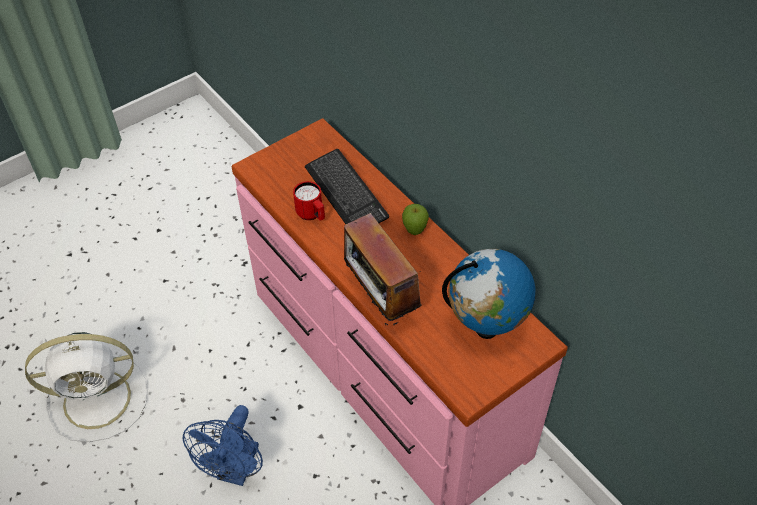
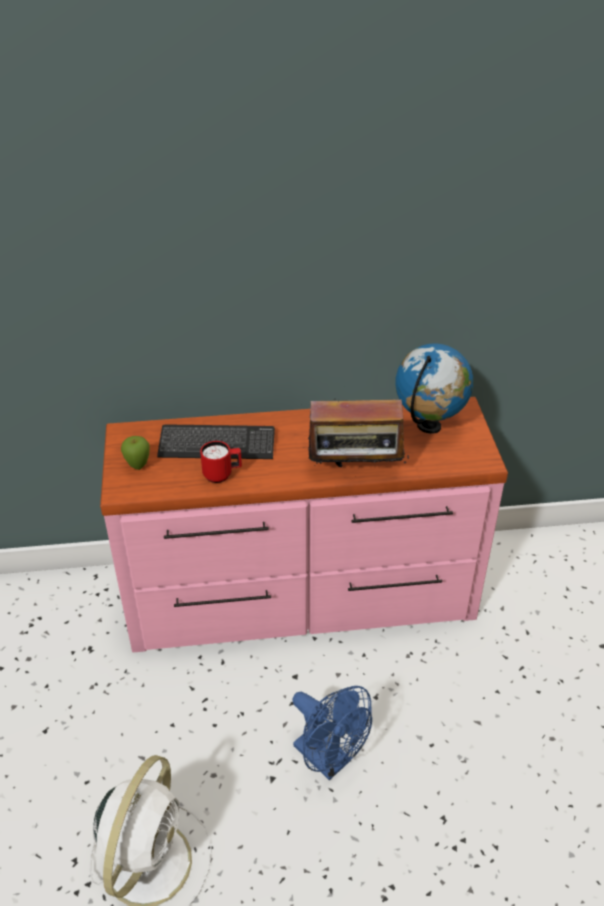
camera: 60 degrees left, 10 degrees down
apple [402,204,429,235] -> apple moved to [121,436,150,470]

